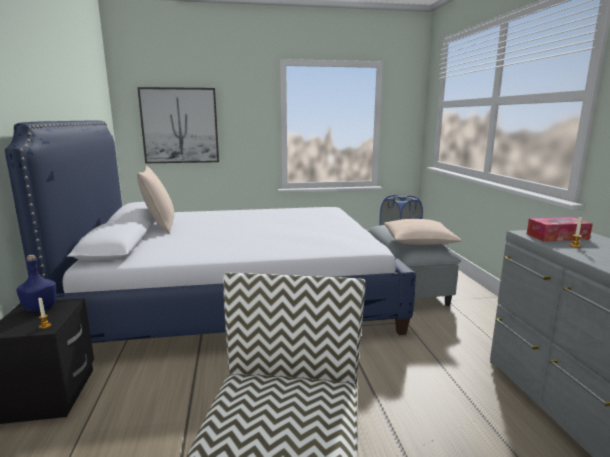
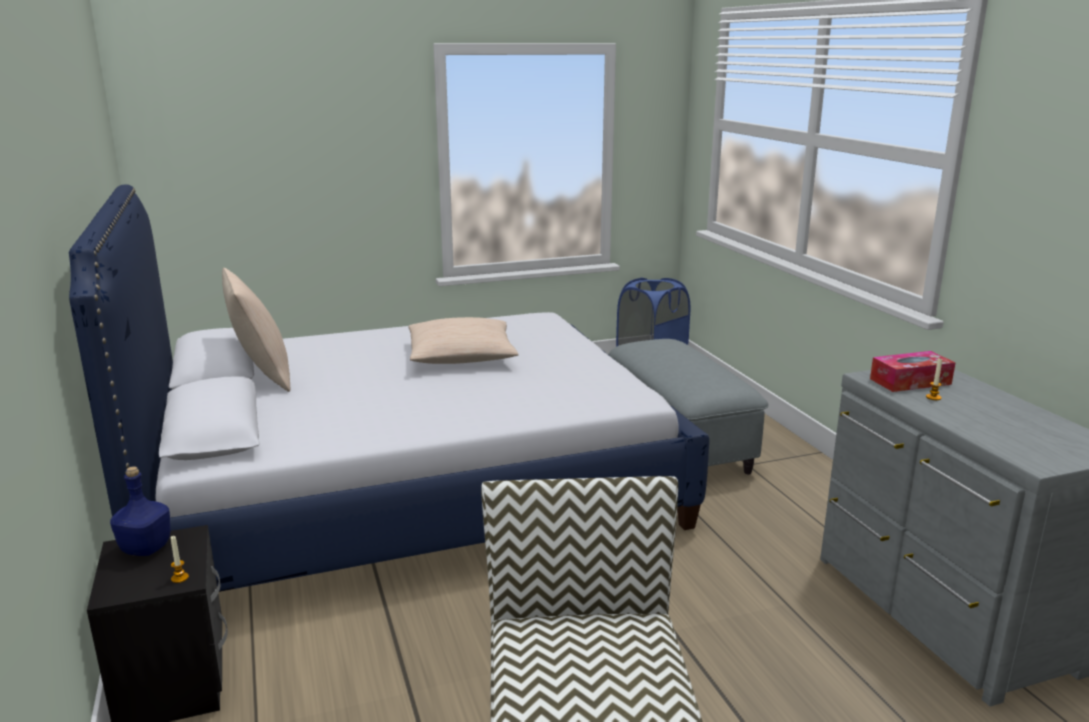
camera: 10 degrees left, 5 degrees up
picture [137,87,219,163] -> none
beige pillow [384,219,462,245] -> beige pillow moved to [408,317,519,364]

